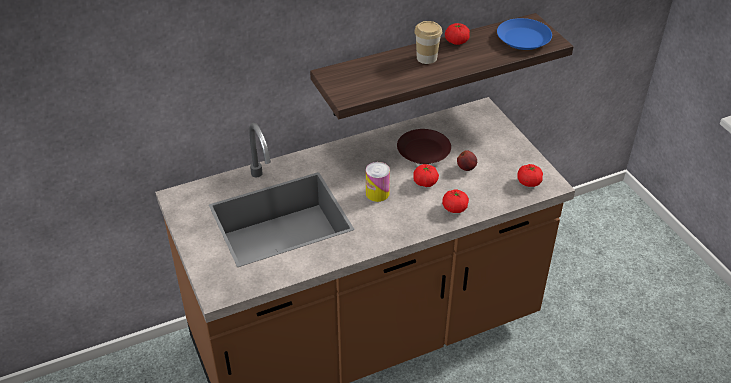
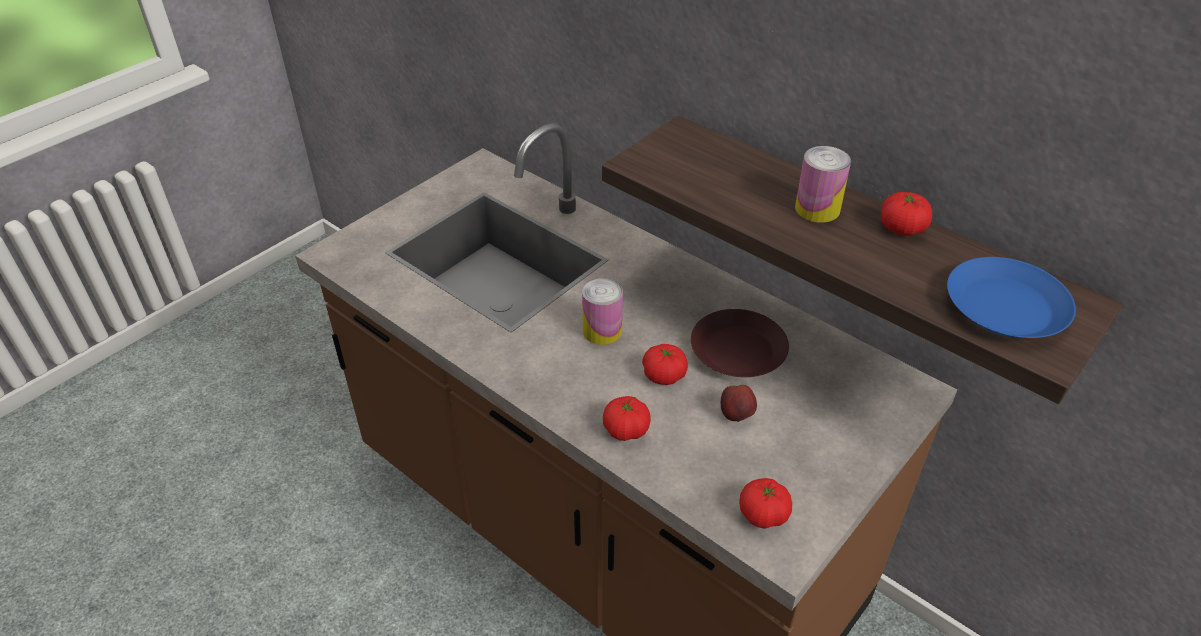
camera: 65 degrees right, 0 degrees up
cup [414,21,442,64] -> can [795,146,851,223]

